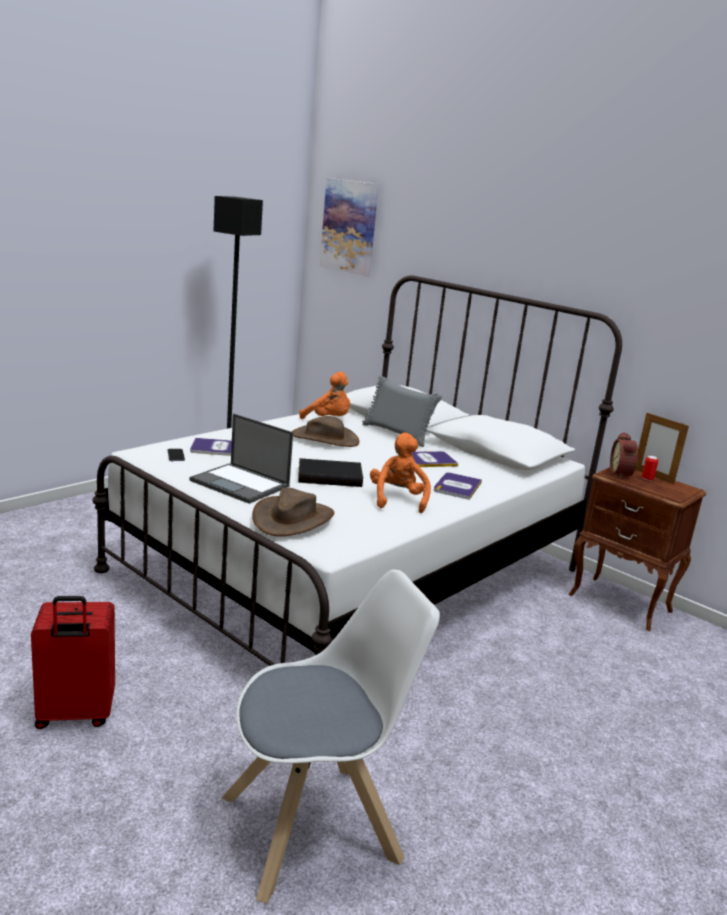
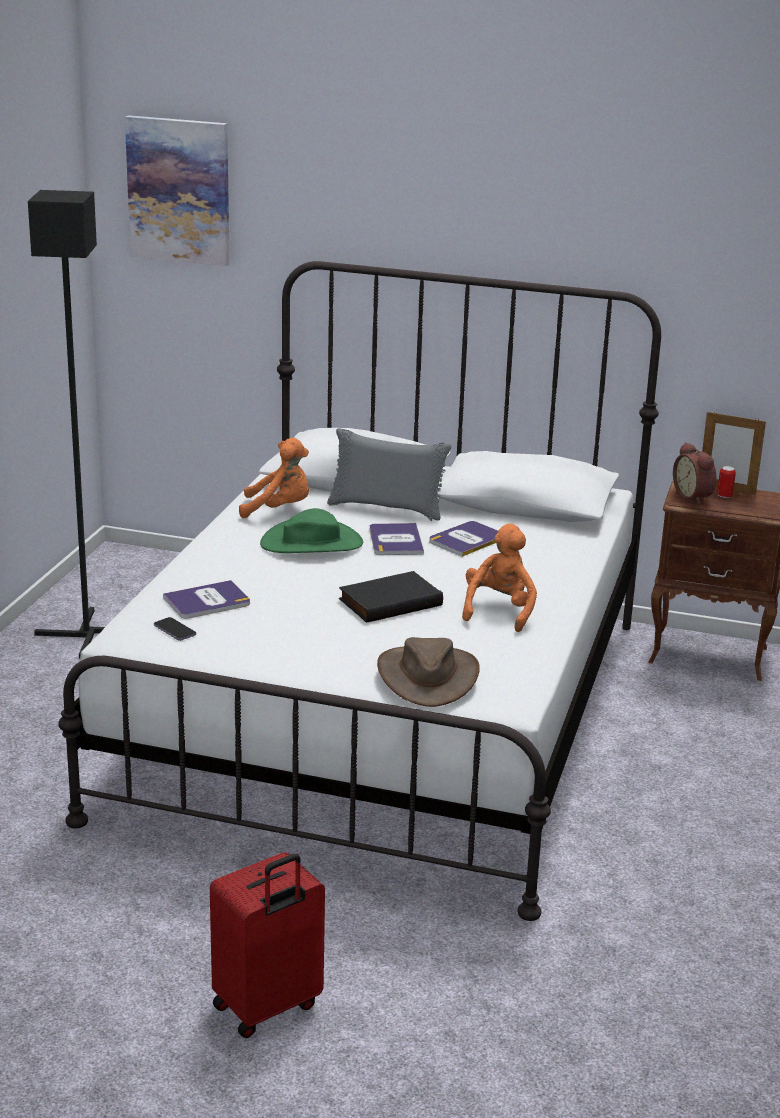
camera: 25 degrees left, 5 degrees up
laptop [190,414,293,504] -> none
chair [222,570,440,903] -> none
brown hat [292,416,359,447] -> green hat [260,508,363,553]
orange plush toy [370,433,431,513] -> orange plush toy turned 45 degrees clockwise [462,523,537,632]
book [434,472,482,500] -> book moved to [370,523,424,555]

